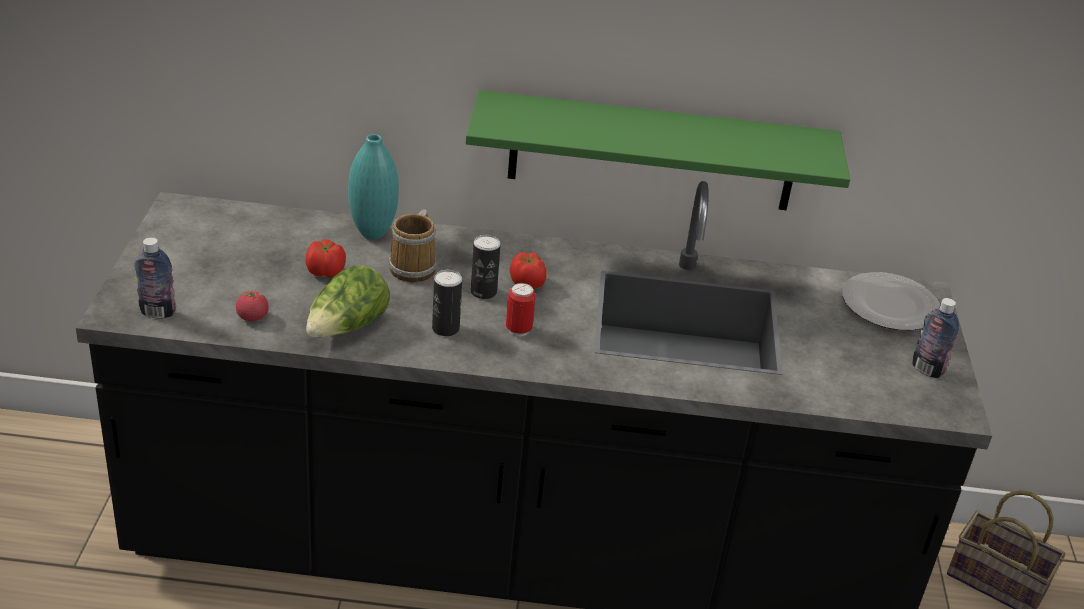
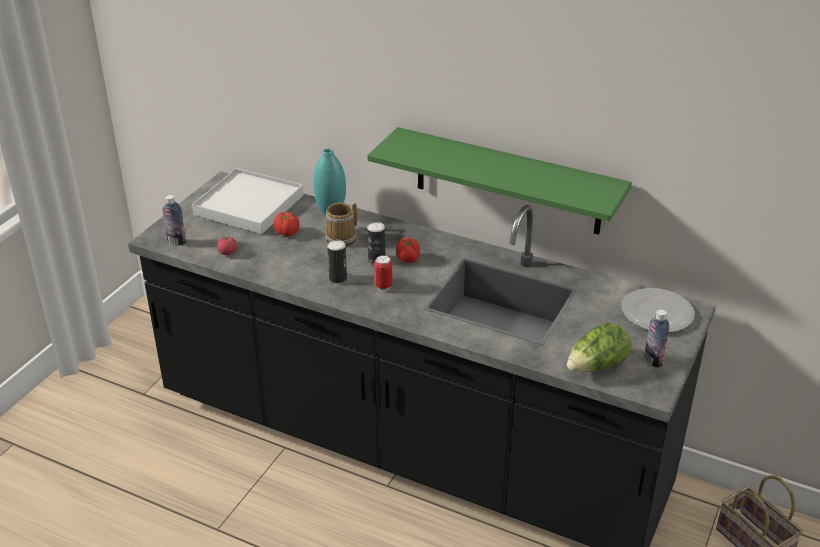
camera: 25 degrees right, 0 degrees up
lettuce [306,265,390,338] -> lettuce moved to [567,323,631,372]
none -> white tray [192,168,304,234]

